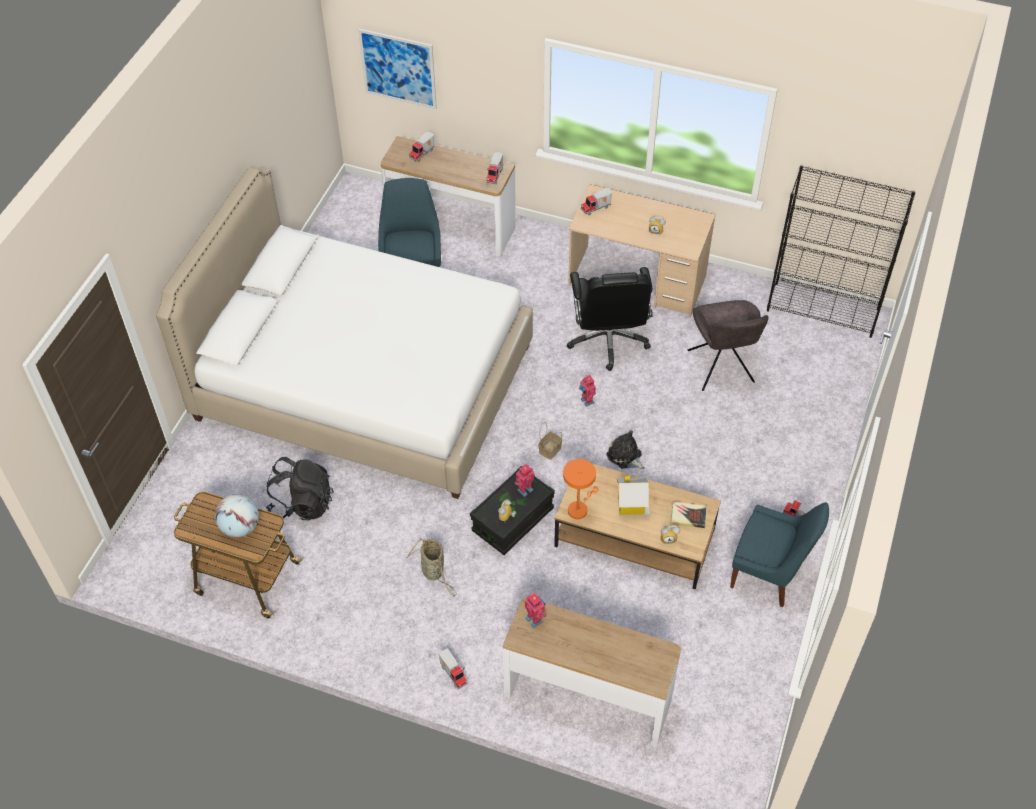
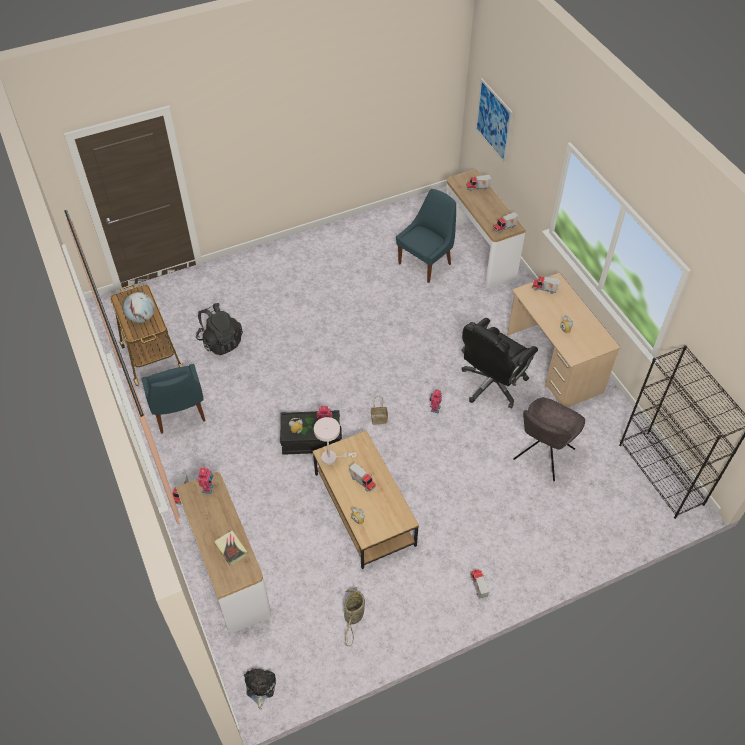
camera: 45 degrees right, 0 degrees up
white bed [156,167,533,499] -> none
basket [406,538,456,597] -> basket moved to [344,587,365,646]
orange table lamp [563,459,598,519] -> white table lamp [314,417,357,465]
plush toy [606,430,645,469] -> plush toy moved to [244,668,276,710]
toy house [617,476,650,516] -> toy truck [349,463,376,492]
book [670,502,706,528] -> book moved to [214,530,247,566]
blue chair [730,502,829,607] -> blue chair moved to [141,364,206,434]

